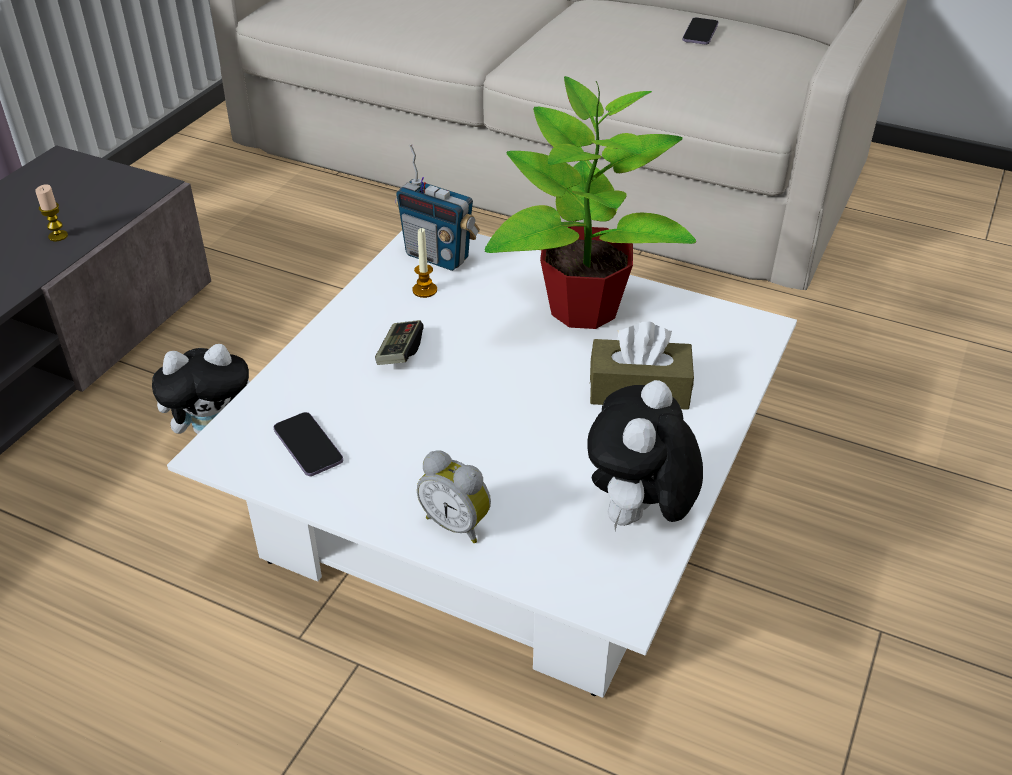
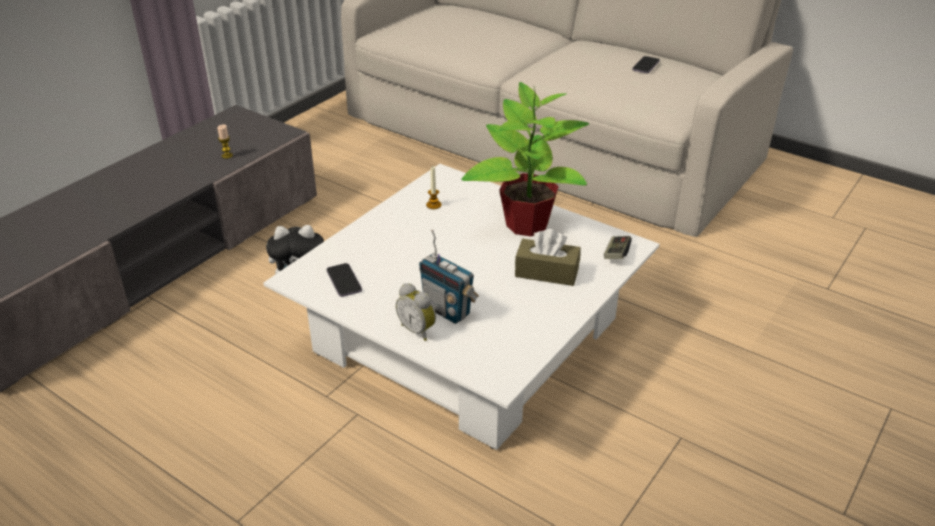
camera: 10 degrees right, 5 degrees down
game controller [375,320,424,365] -> game controller moved to [604,236,632,259]
radio [395,144,480,271] -> radio moved to [419,230,479,324]
plush toy [587,380,703,530] -> none

